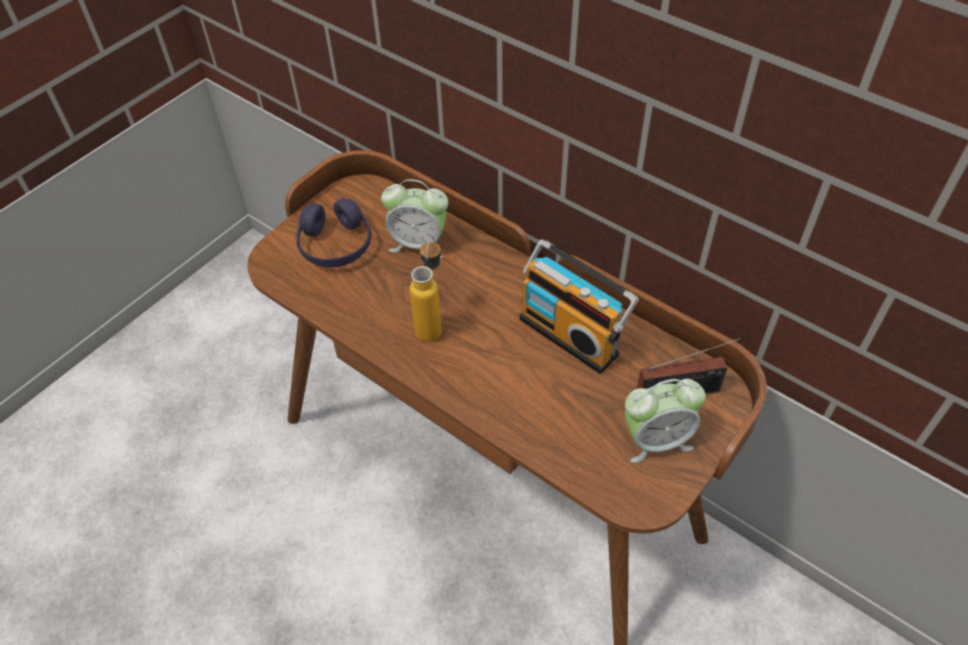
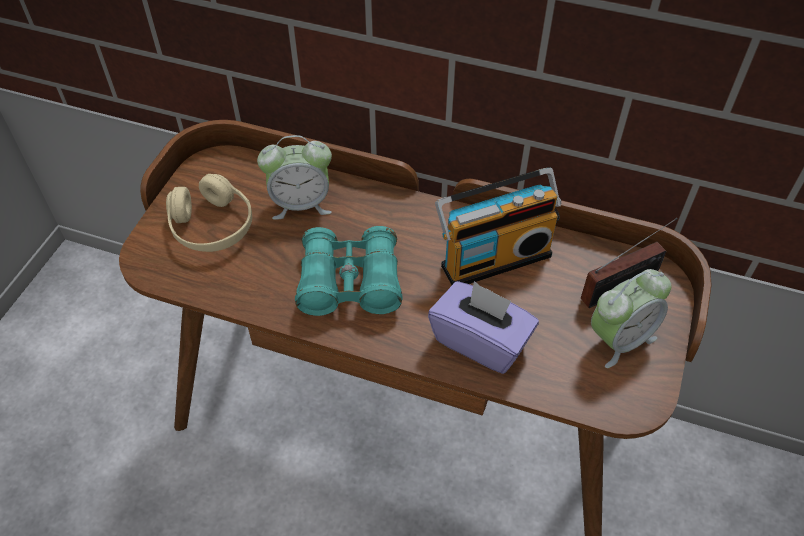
camera: 20 degrees left, 0 degrees up
purple headphones [296,198,372,267] -> beige headphones [166,174,252,252]
bottle [409,237,442,342] -> turquoise binoculars [295,226,403,316]
radio [519,239,639,374] -> radio turned 45 degrees counterclockwise [435,168,561,285]
none -> purple tissue box [428,281,539,374]

